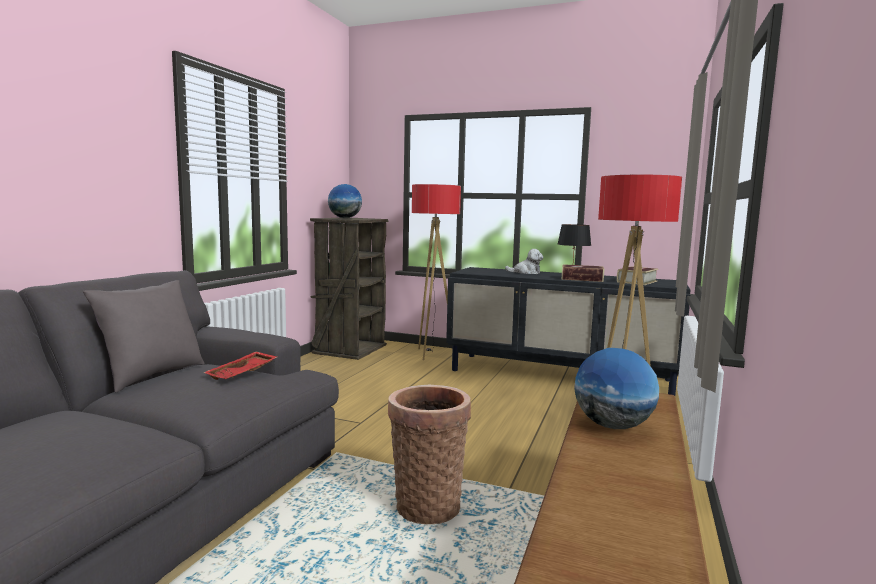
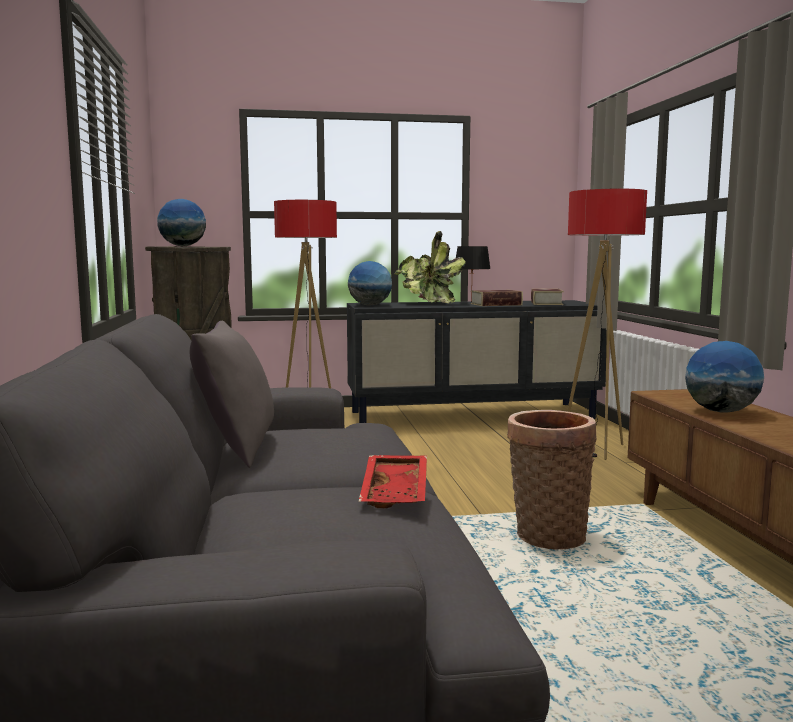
camera: 30 degrees left, 0 degrees up
red tray [204,352,277,380] -> red tray moved to [358,455,427,508]
plush toy [505,249,543,274] -> potted plant [394,231,466,304]
none -> globe [348,261,392,306]

